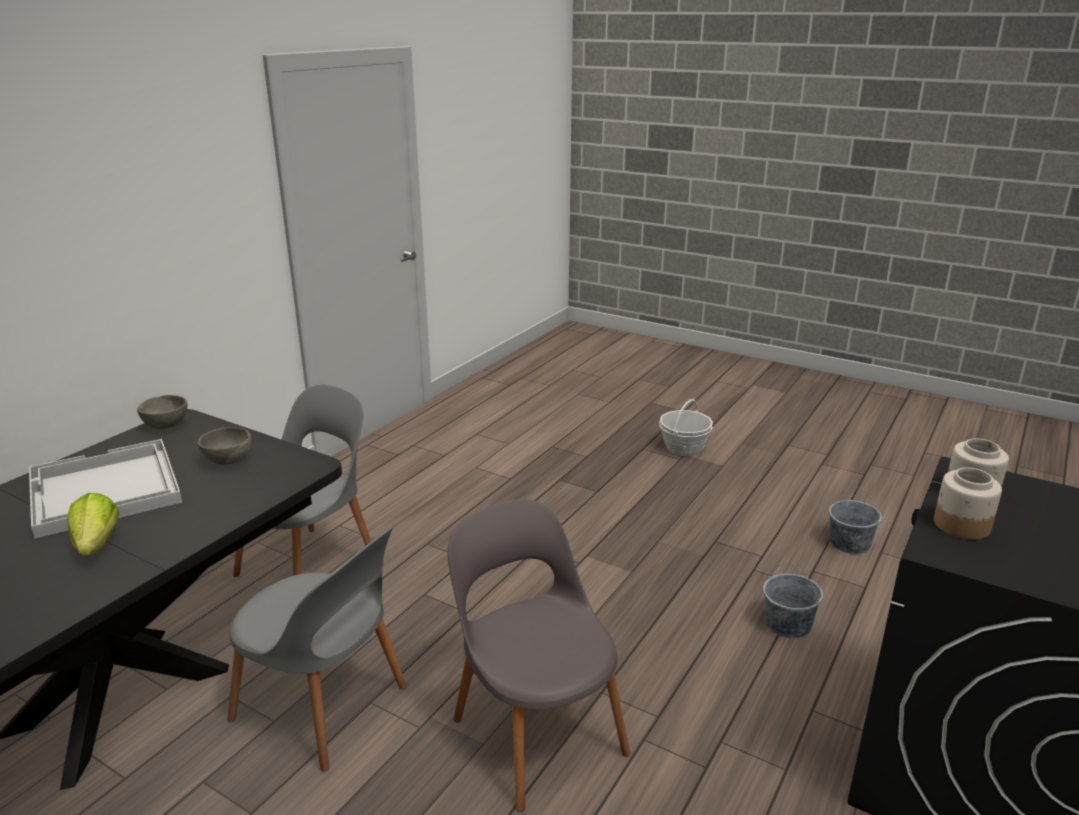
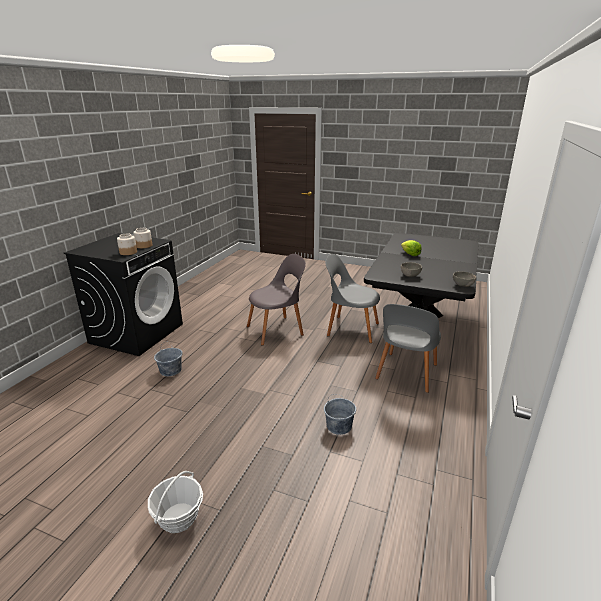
camera: 170 degrees right, 0 degrees up
white tray [29,439,182,538] -> none
grey chair [448,499,631,812] -> grey chair turned 75 degrees counterclockwise [247,254,306,345]
grey bucket [829,488,882,554] -> grey bucket moved to [324,394,356,435]

